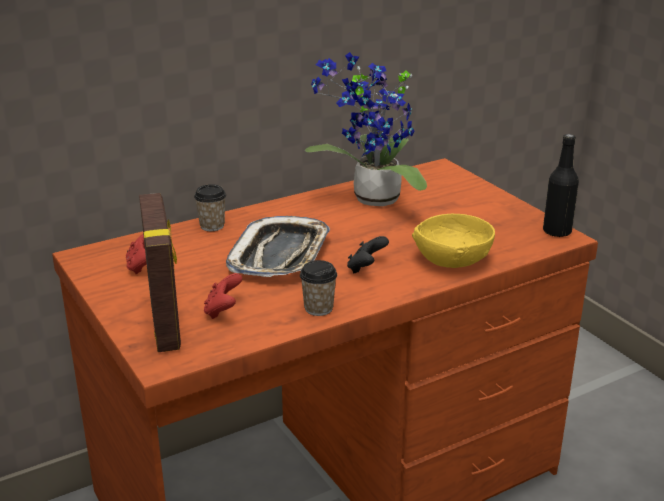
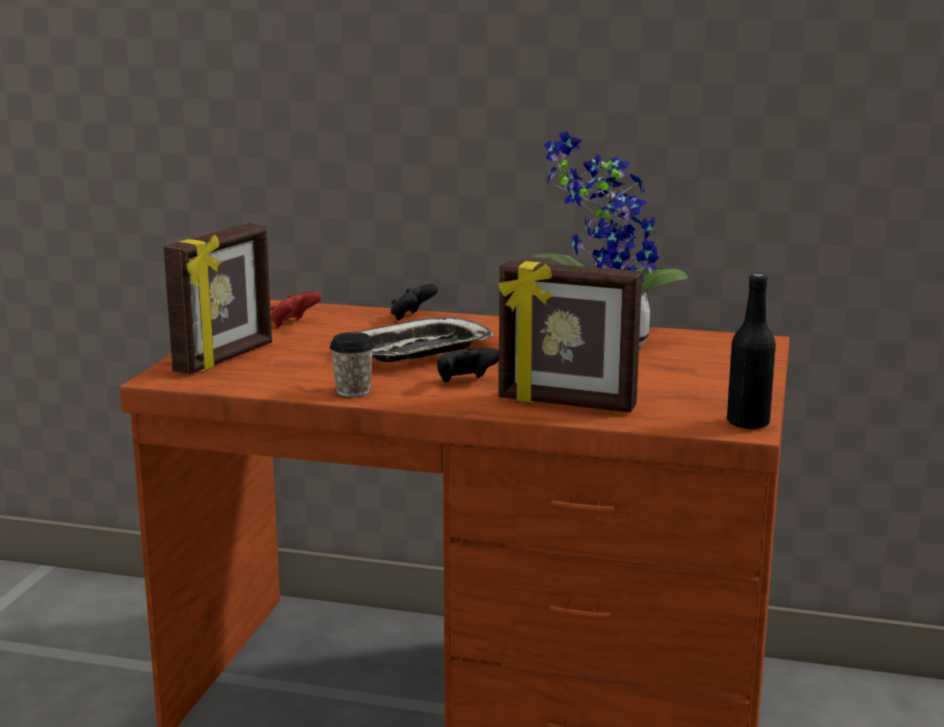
camera: 45 degrees right, 10 degrees down
cup [194,184,226,231] -> black game controller [391,284,438,321]
red game controller [204,273,242,319] -> none
yellow bowl [412,214,495,268] -> picture frame [499,260,642,412]

